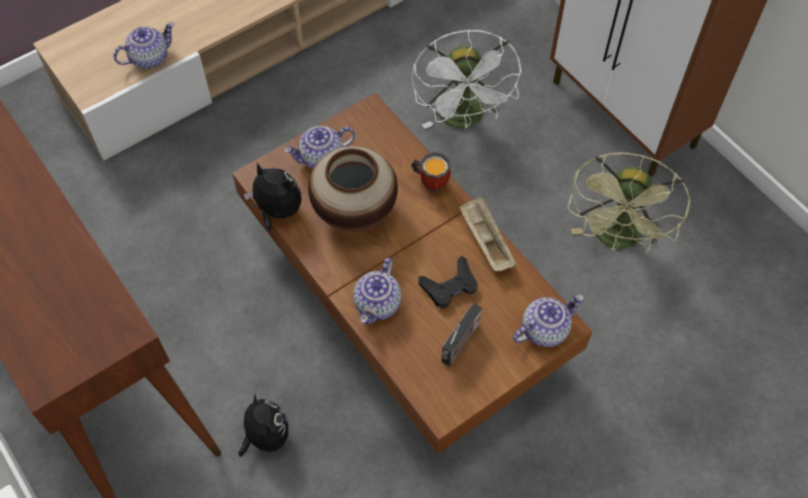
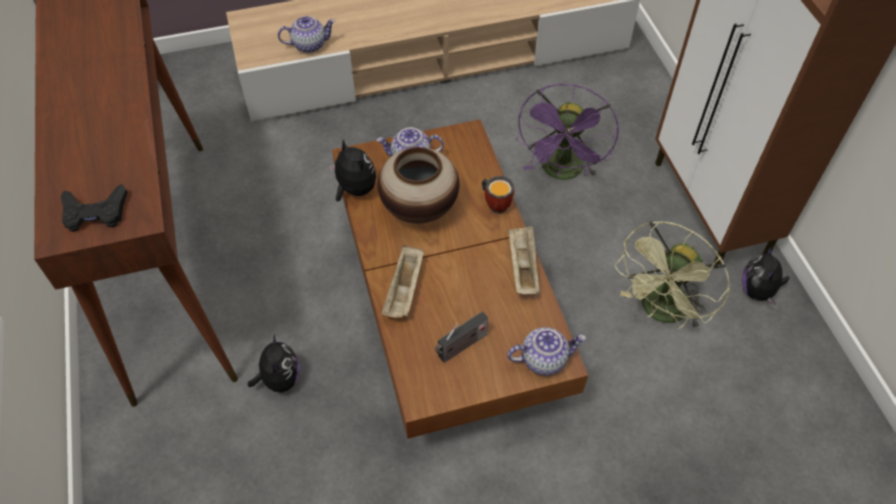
camera: 20 degrees right, 5 degrees down
teapot [353,258,401,324] -> beige tray [382,245,424,317]
white fan [411,29,521,129] -> purple fan [516,84,619,180]
black game controller [418,256,478,308] -> black game controller moved to [60,184,128,232]
none -> plush toy [742,246,790,306]

